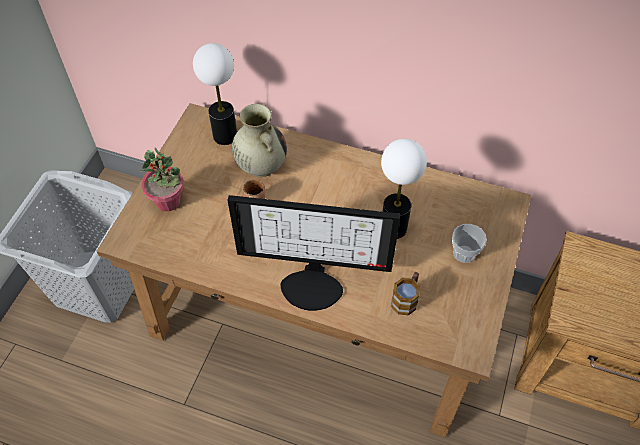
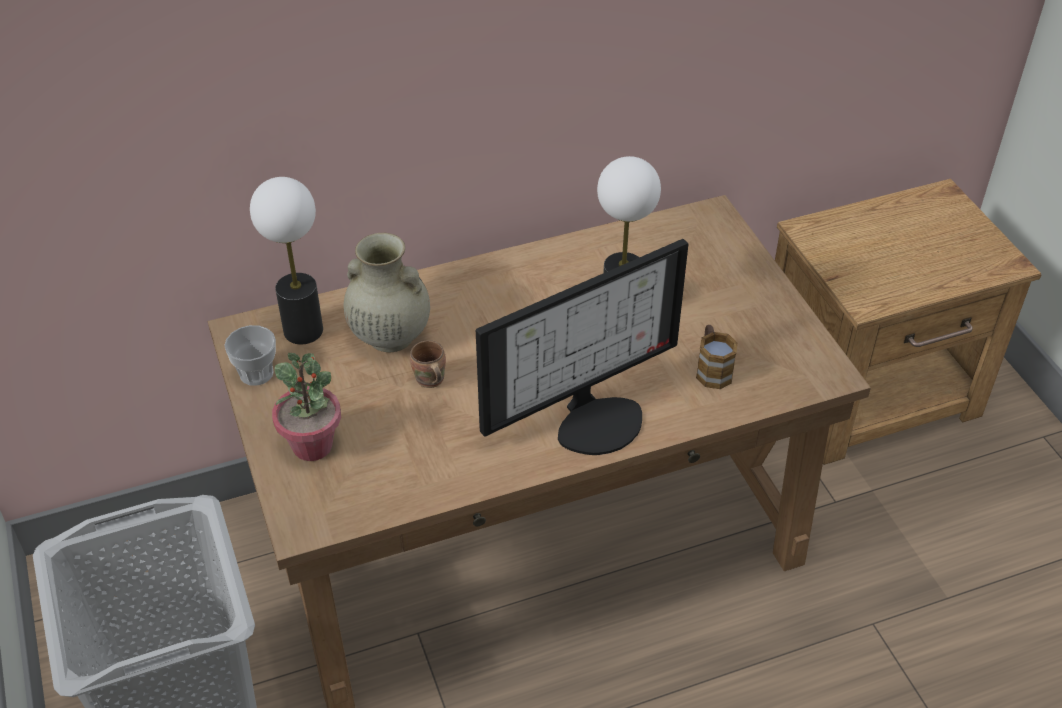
camera: 40 degrees left, 10 degrees down
cup [452,224,487,263] -> cup moved to [224,325,276,386]

